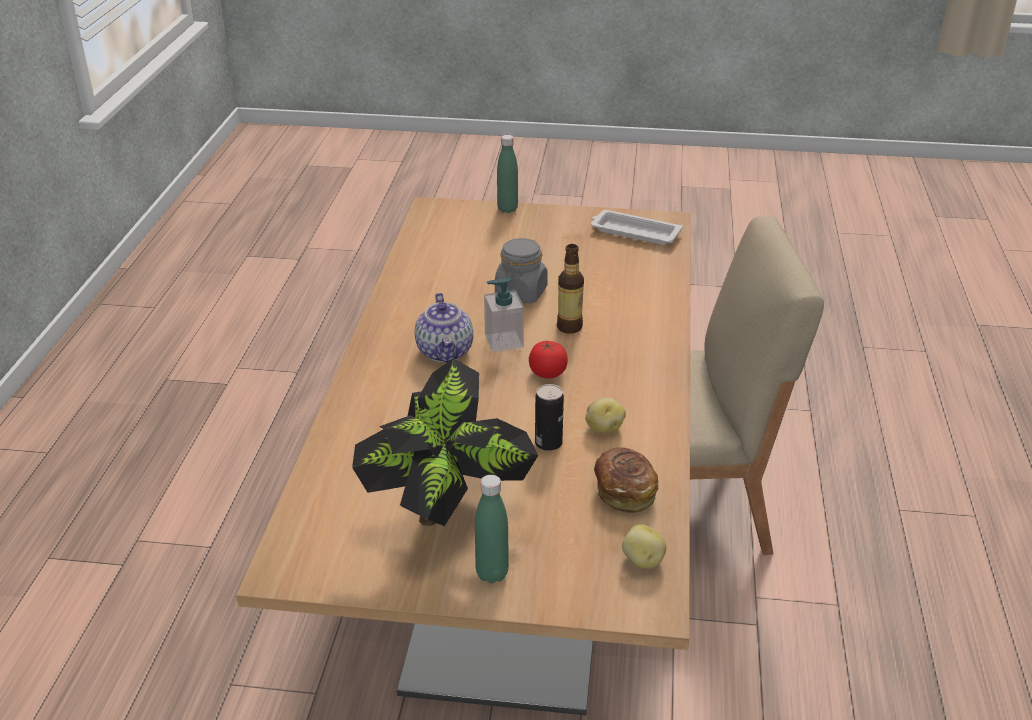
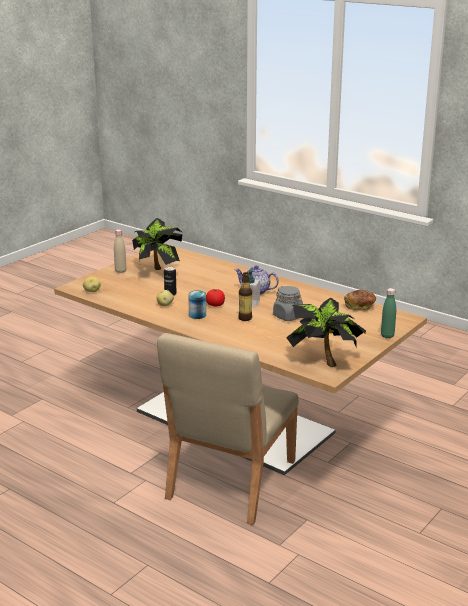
camera: 120 degrees right, 10 degrees down
green bottle [475,475,509,583] -> beige bottle [114,229,126,273]
white tray [591,210,683,245] -> potted plant [286,297,366,367]
bread [594,447,658,513] -> bread moved to [344,290,376,311]
none -> can [188,290,206,319]

